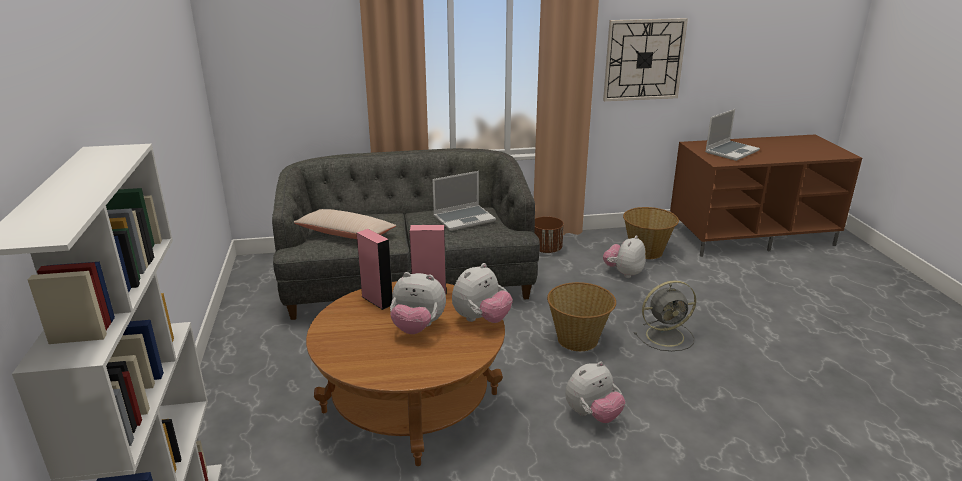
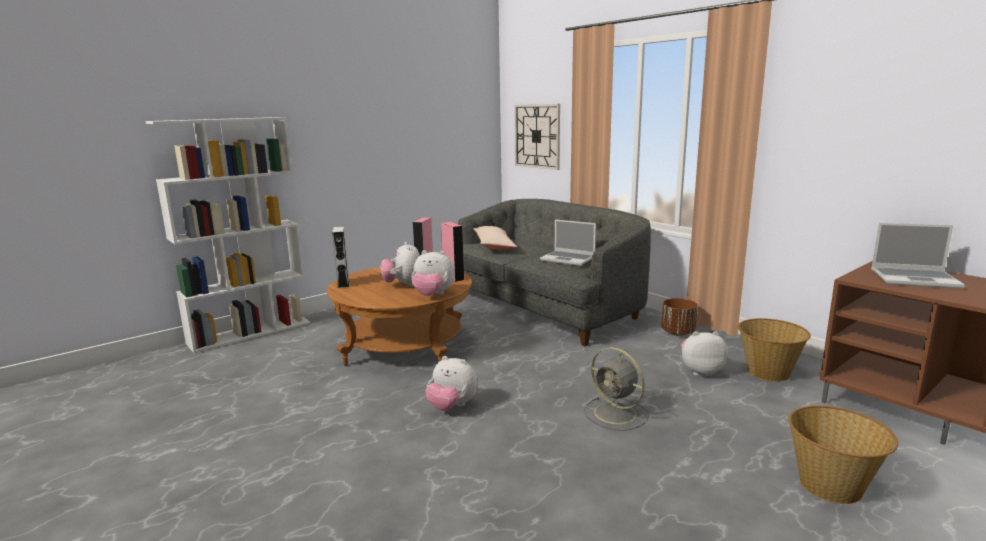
camera: 60 degrees right, 10 degrees down
basket [547,282,616,351] -> basket moved to [788,405,898,504]
wall clock [603,18,688,101] -> wall clock moved to [514,104,560,170]
none -> grey speaker [332,226,349,288]

